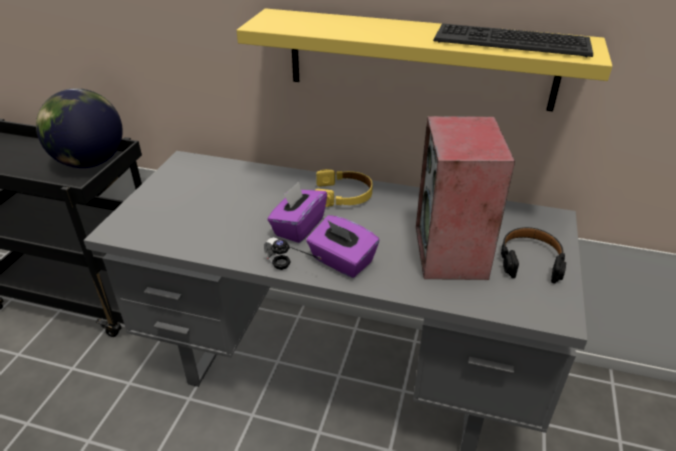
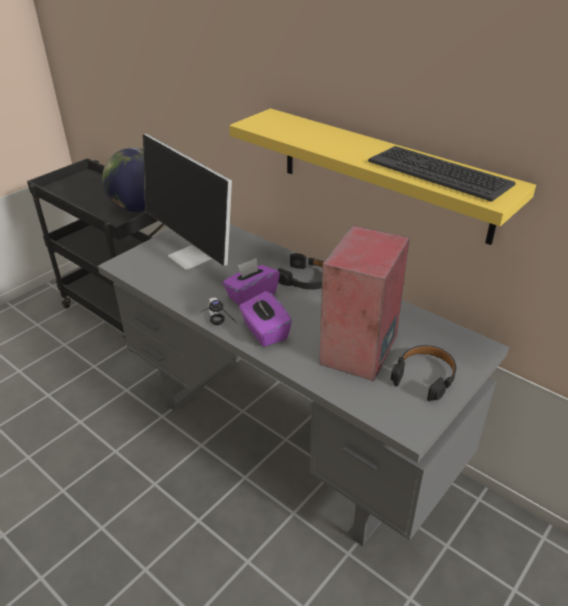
camera: 25 degrees right, 0 degrees up
yellow headphones [316,169,373,207] -> black headphones [278,253,324,290]
none -> monitor [143,134,232,270]

